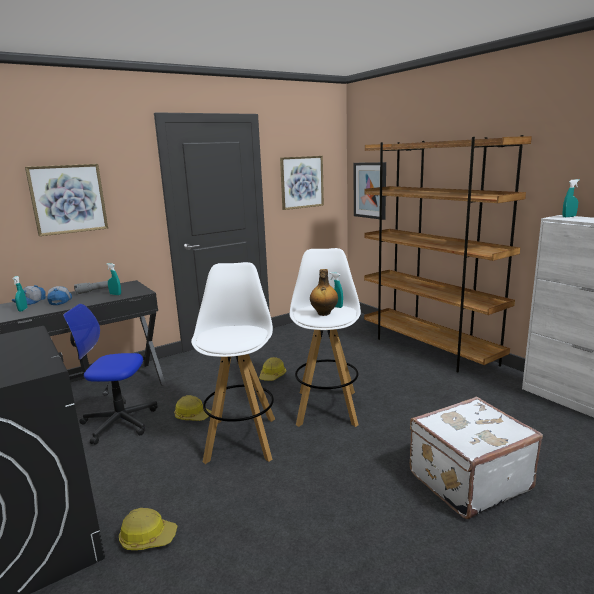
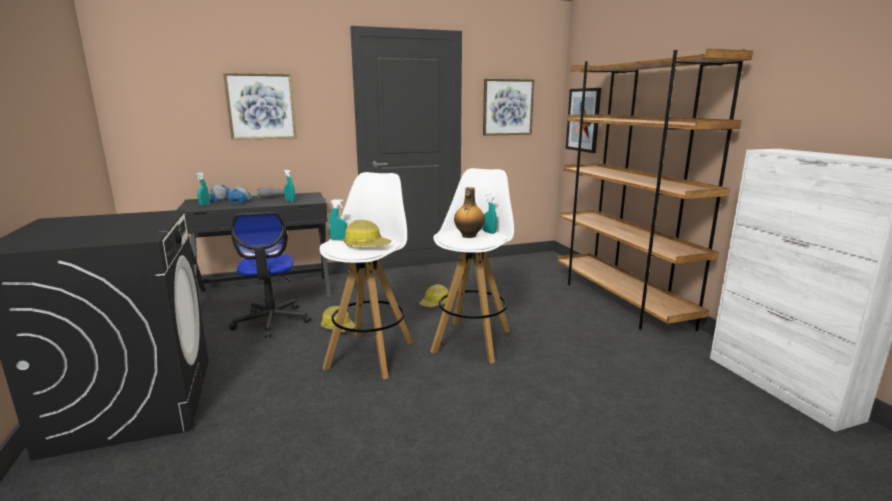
camera: 15 degrees right, 0 degrees up
office chair [63,304,158,445] -> office chair turned 120 degrees counterclockwise [229,212,311,338]
hard hat [119,508,177,550] -> hard hat moved to [343,220,391,246]
white suitcase [410,397,543,519] -> none
turquoise spray bottle [562,179,580,217] -> turquoise spray bottle moved to [329,199,347,240]

